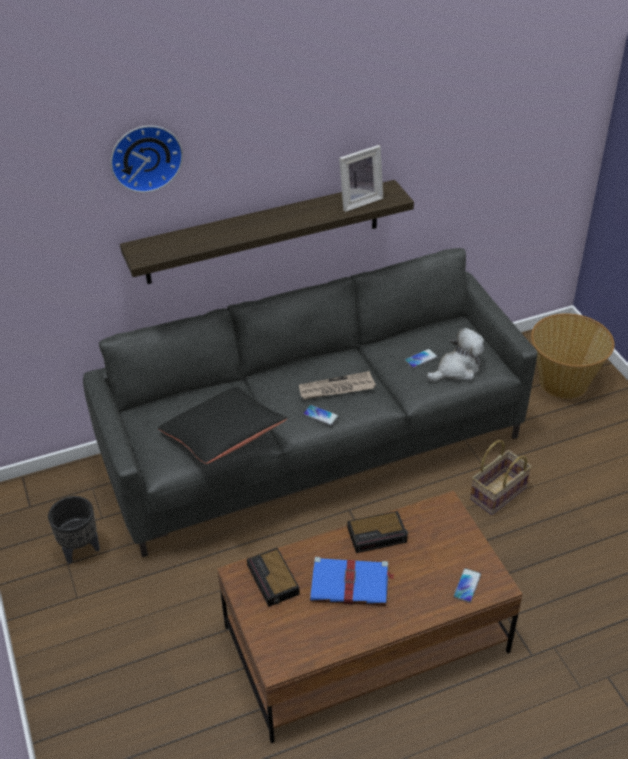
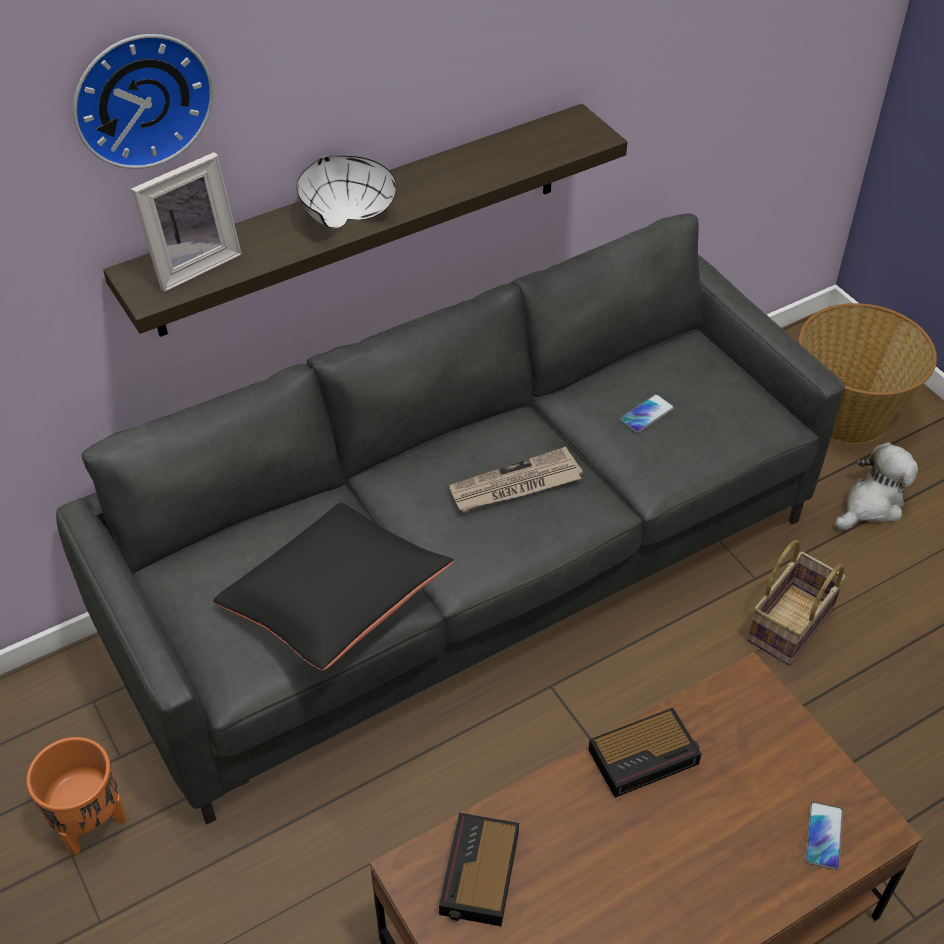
camera: 10 degrees left, 5 degrees up
black planter [48,496,100,564] -> orange planter [26,737,126,856]
alarm clock [247,548,300,607] -> alarm clock turned 45 degrees clockwise [439,813,519,927]
phone [303,405,339,426] -> none
blue book [310,557,395,606] -> none
picture frame [339,145,383,212] -> picture frame moved to [131,152,242,292]
plush toy [427,328,484,382] -> plush toy moved to [835,443,918,530]
none -> white bowl [297,156,396,229]

